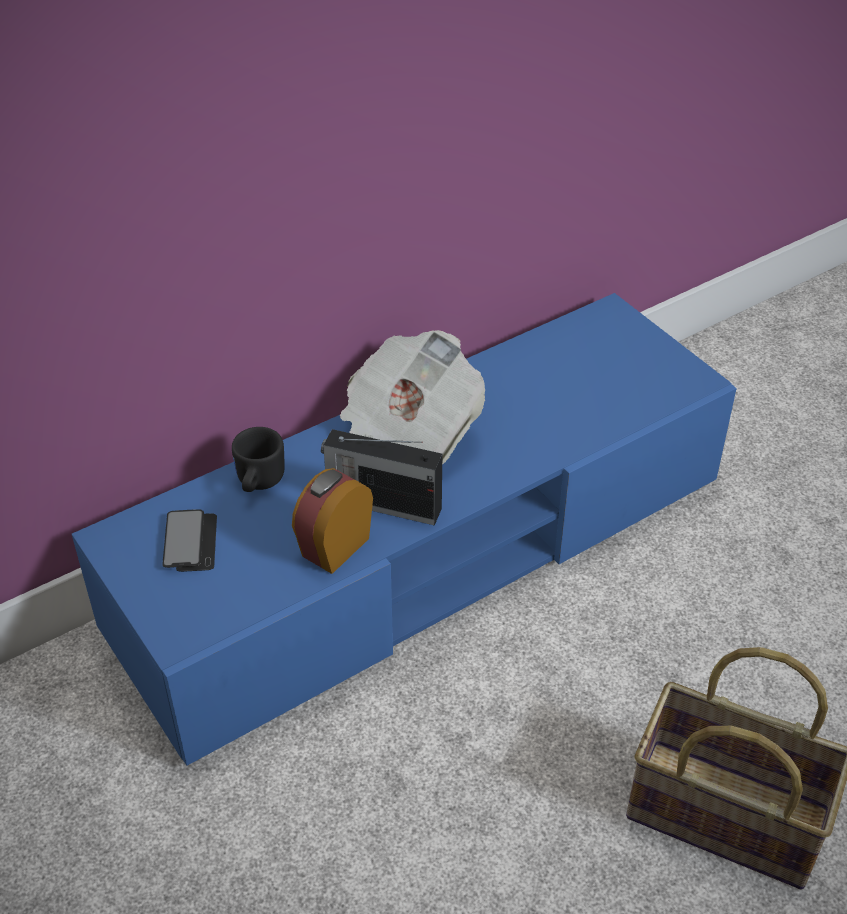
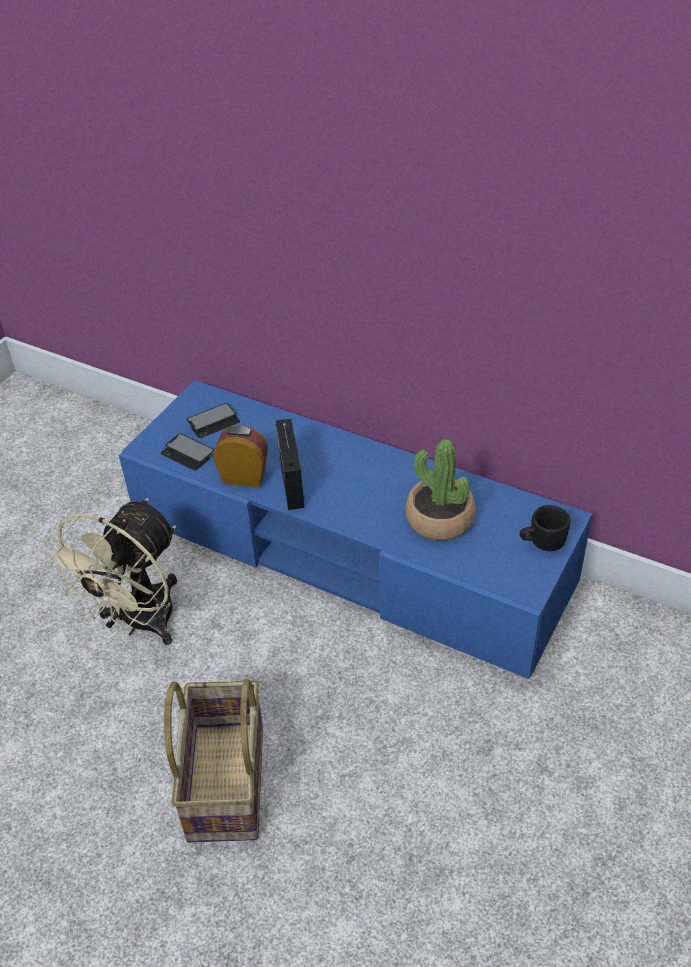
camera: 65 degrees right, 0 degrees up
black mug [232,427,285,492] -> black mug moved to [520,505,570,551]
newspaper [340,330,485,465] -> none
none -> beige fan [43,498,177,645]
none -> phone [161,433,214,470]
none -> potted plant [405,439,476,540]

